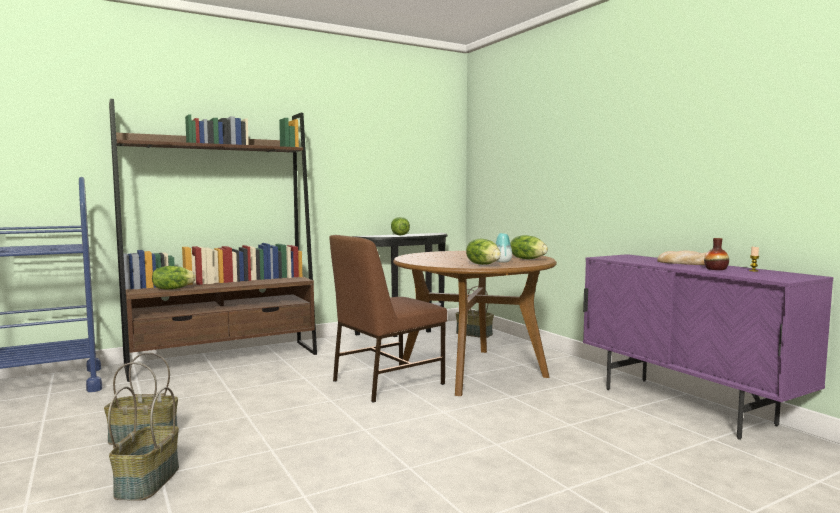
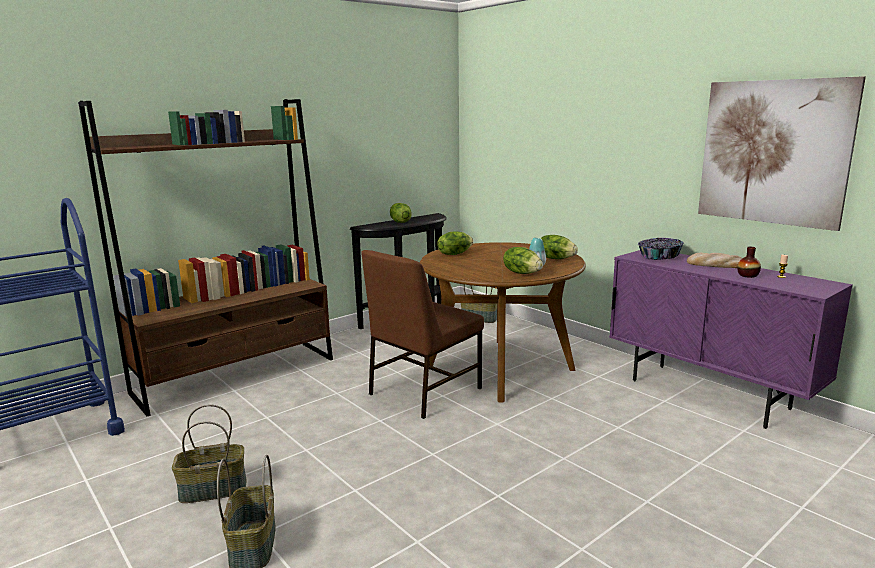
camera: 10 degrees left, 10 degrees up
lettuce [152,266,196,290] -> lettuce moved to [437,232,473,255]
none -> bowl [638,238,684,260]
none -> picture [698,76,866,231]

